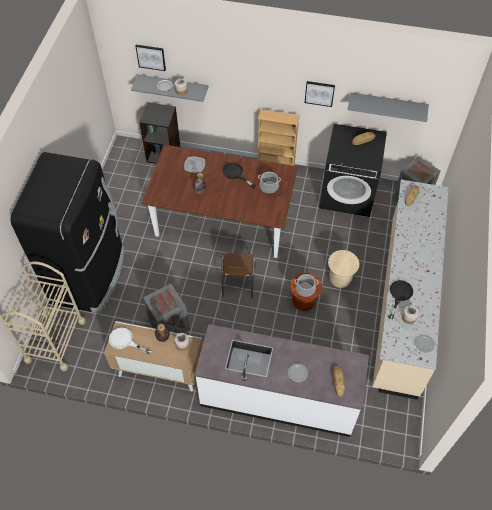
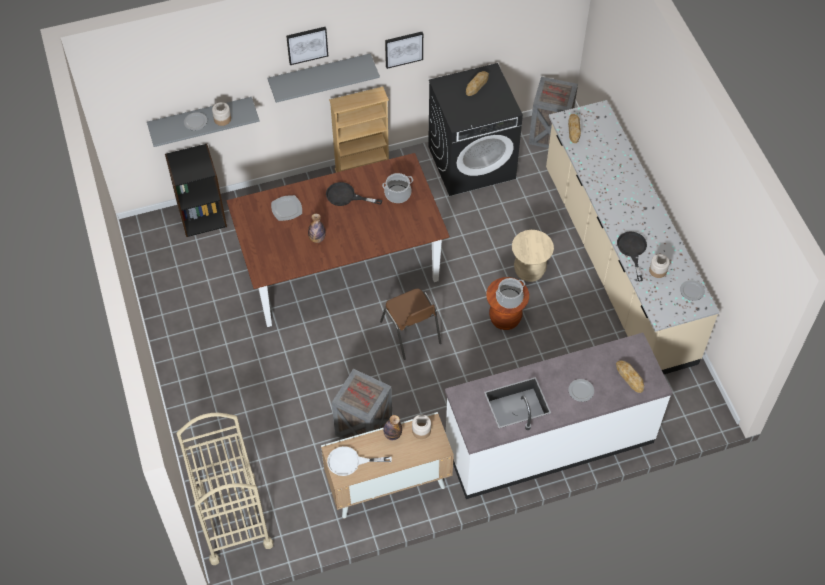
camera: 30 degrees left, 0 degrees up
black fridge [11,152,124,314] -> none
picture [135,45,166,71] -> picture moved to [286,27,328,65]
grey shelf [347,93,429,122] -> grey shelf moved to [268,54,380,103]

